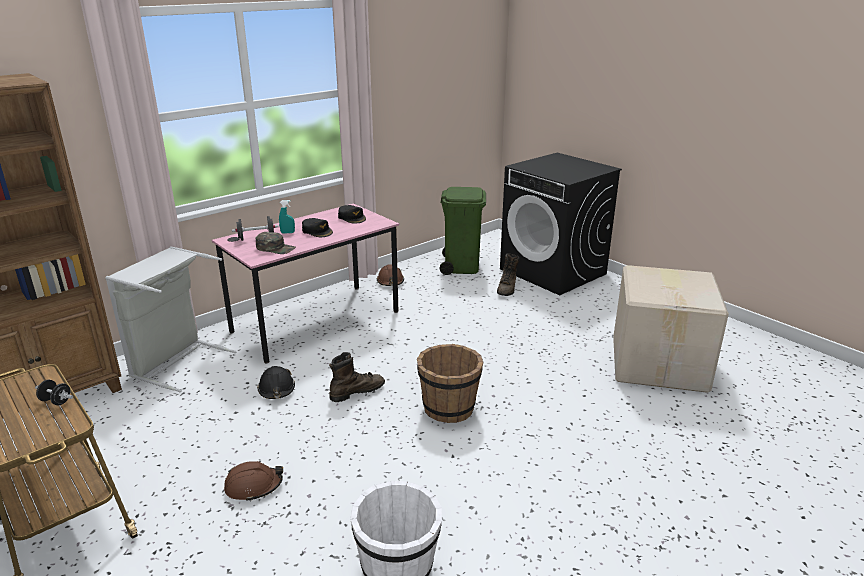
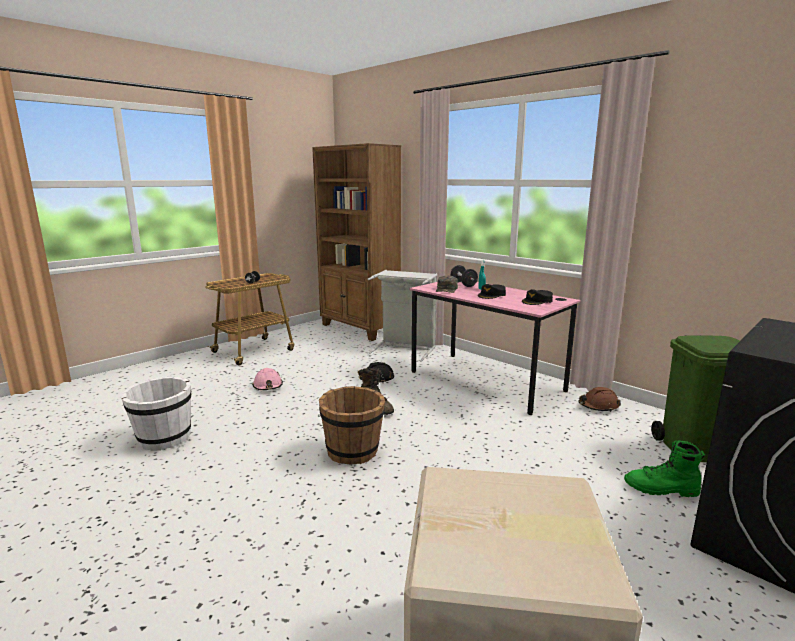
camera: 85 degrees right, 10 degrees down
brown hard hat [224,461,283,502] -> pink hard hat [252,368,283,390]
brown boot [497,253,520,296] -> green boot [624,440,705,497]

